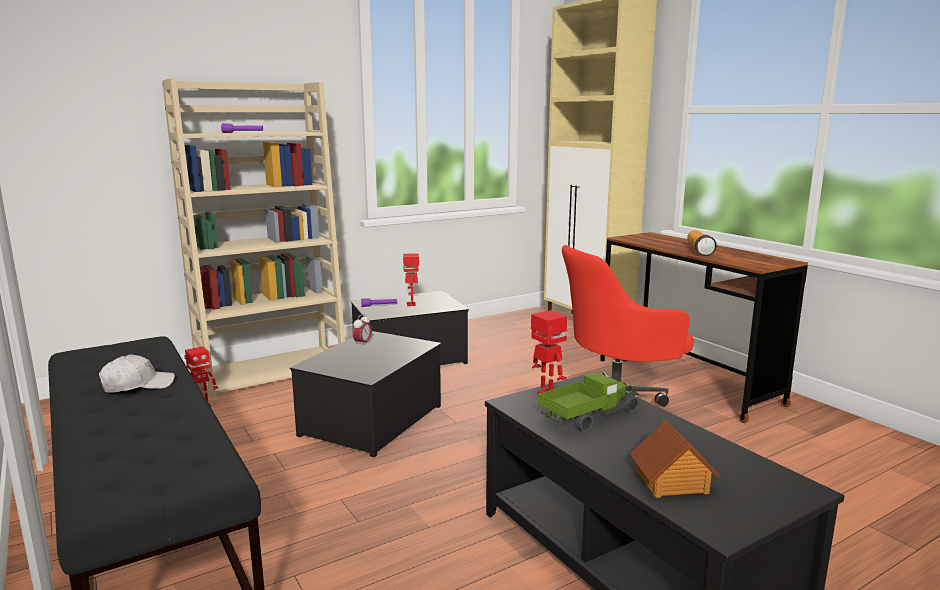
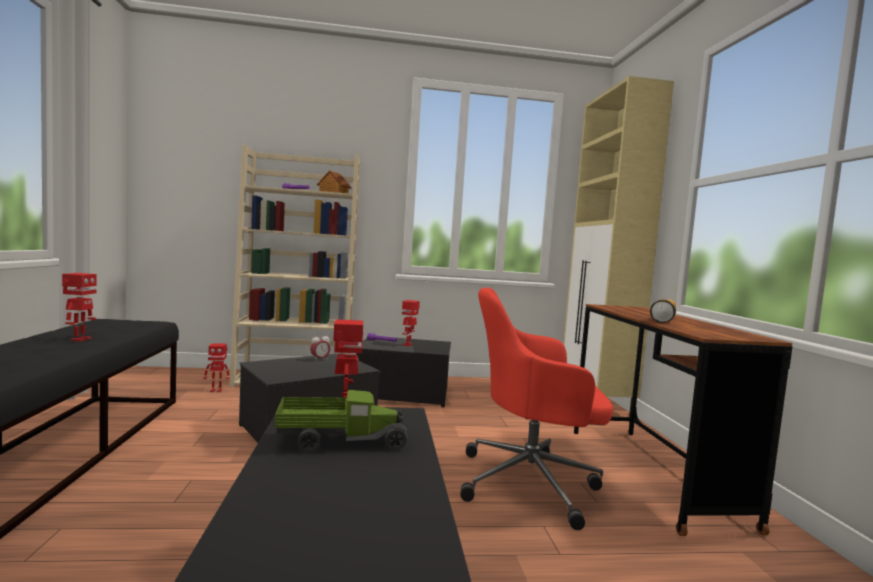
camera: 25 degrees right, 10 degrees down
white cap [99,354,175,393] -> toy robot [62,273,97,342]
toy house [630,420,721,498] -> toy house moved to [317,170,352,193]

